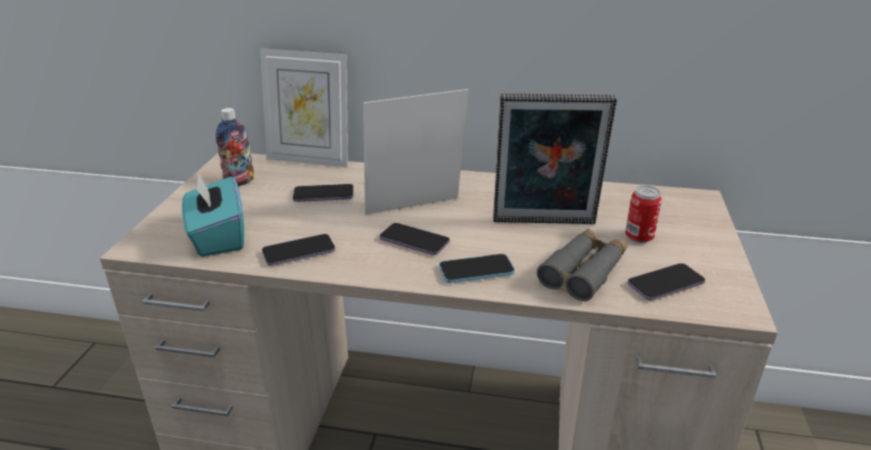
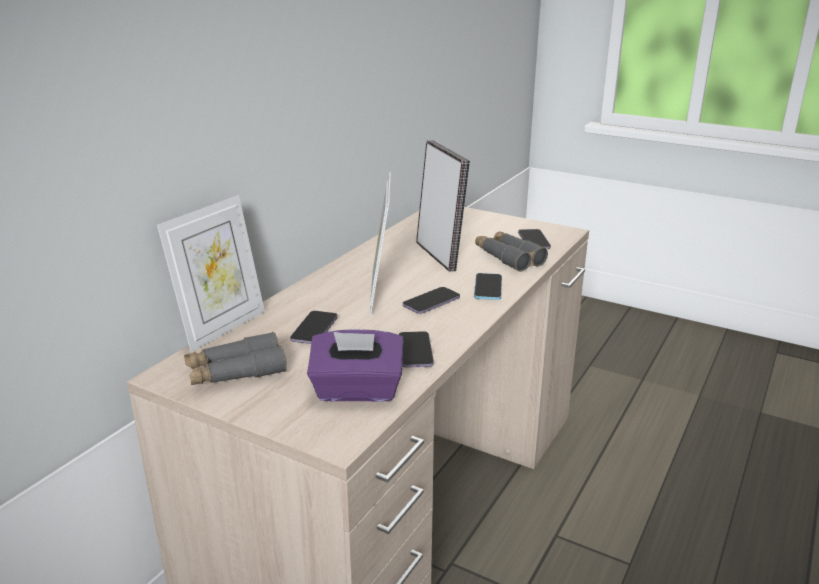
camera: 70 degrees left, 5 degrees down
turquoise tissue box [182,173,244,257] -> purple tissue box [307,329,403,402]
bottle [216,108,254,186] -> grey binoculars [184,332,287,385]
picture frame [493,94,617,224] -> picture frame turned 45 degrees counterclockwise [416,140,470,272]
can [625,185,662,243] -> none

